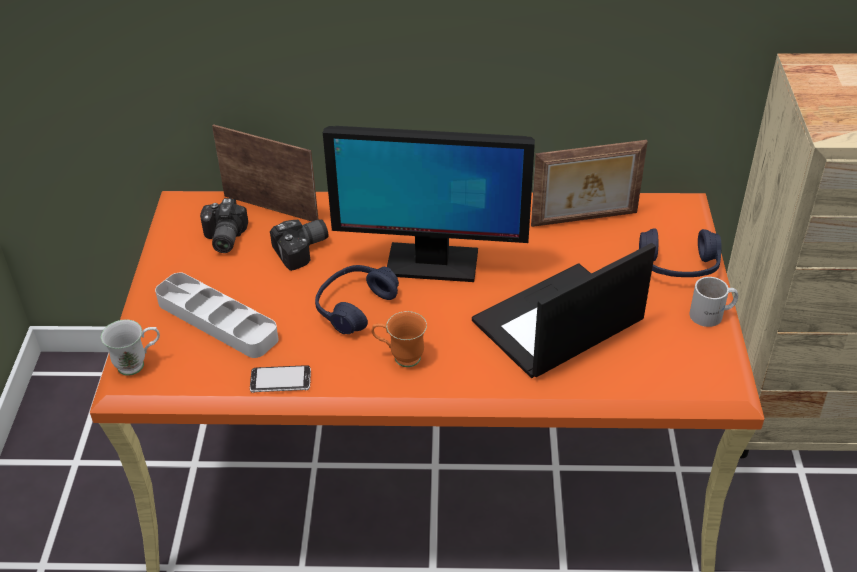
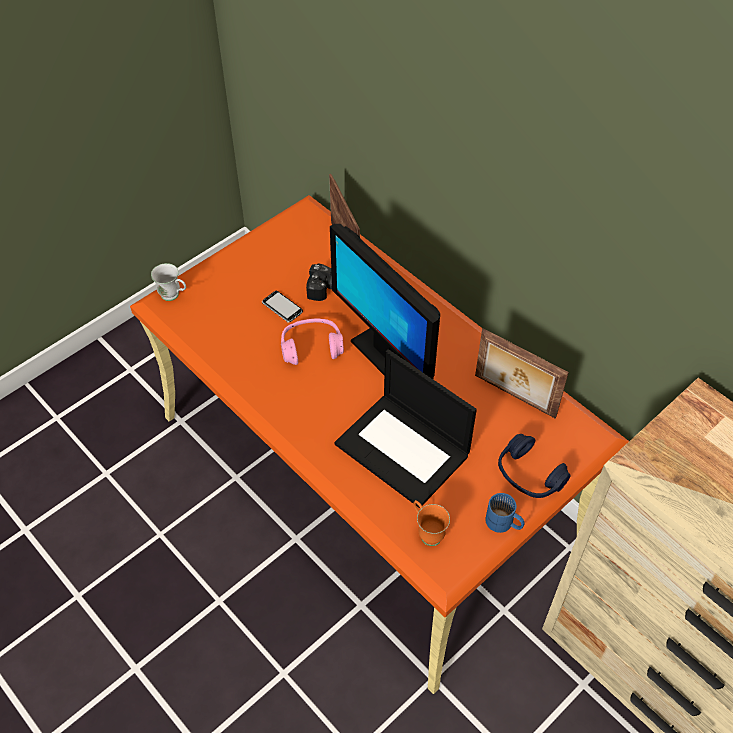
camera: 45 degrees right, 10 degrees up
grey tray [155,273,278,358] -> none
camera [200,198,248,253] -> none
phone [250,365,311,393] -> phone moved to [262,291,303,323]
blue headphones [315,265,399,334] -> pink headphones [281,319,344,365]
orange mug [371,311,427,367] -> orange mug moved to [413,500,450,546]
laptop [472,243,656,378] -> laptop turned 150 degrees counterclockwise [334,349,477,508]
white mug [689,277,738,327] -> blue mug [485,493,525,533]

